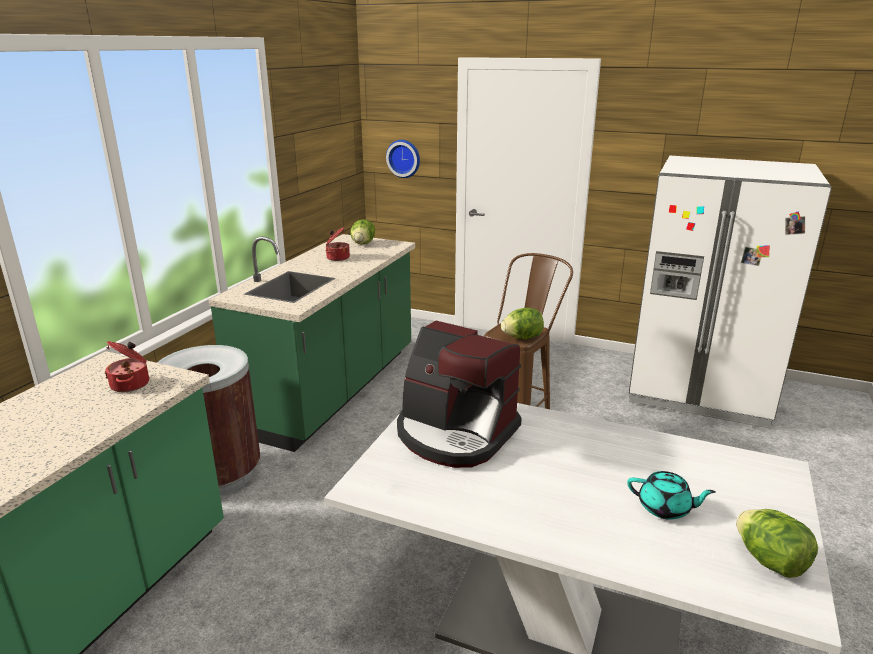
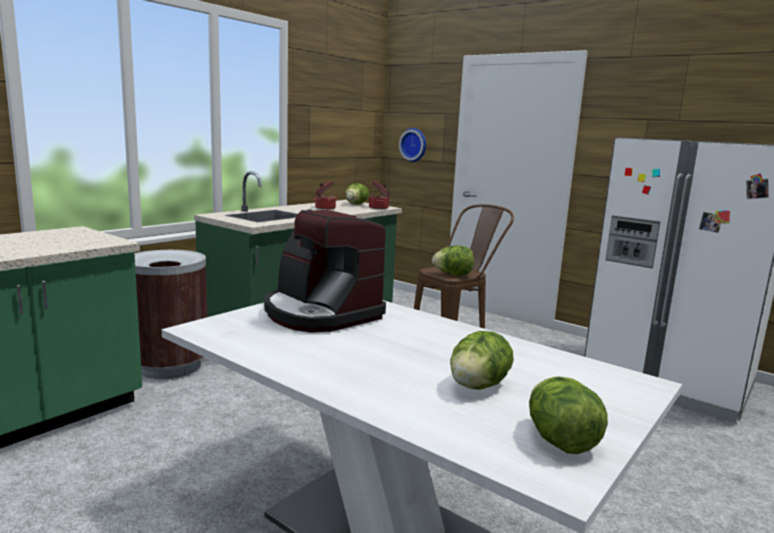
camera: 15 degrees right, 10 degrees down
cooking pot [105,341,149,392] -> cooking pot moved to [368,181,390,209]
turquoise teapot [627,471,716,520] -> lettuce [450,331,514,390]

